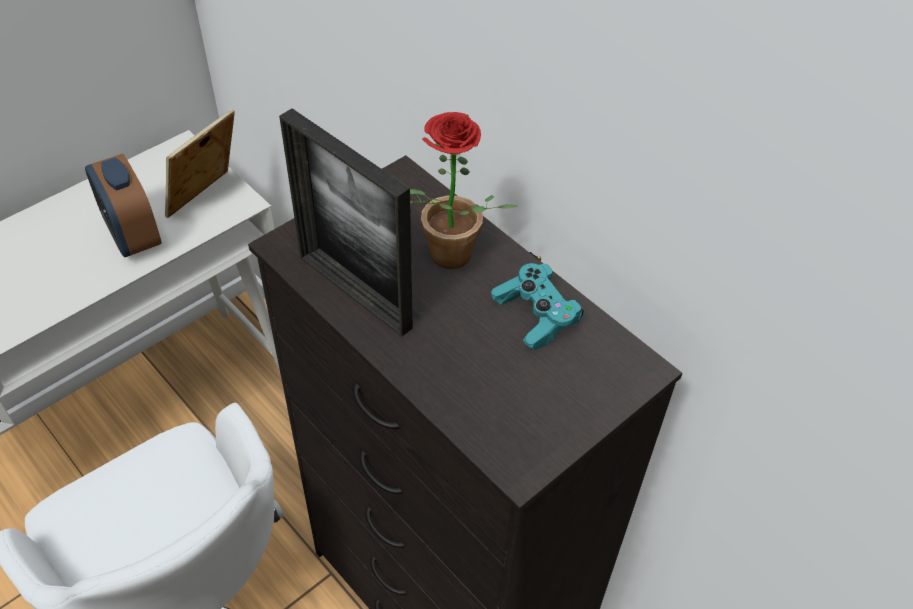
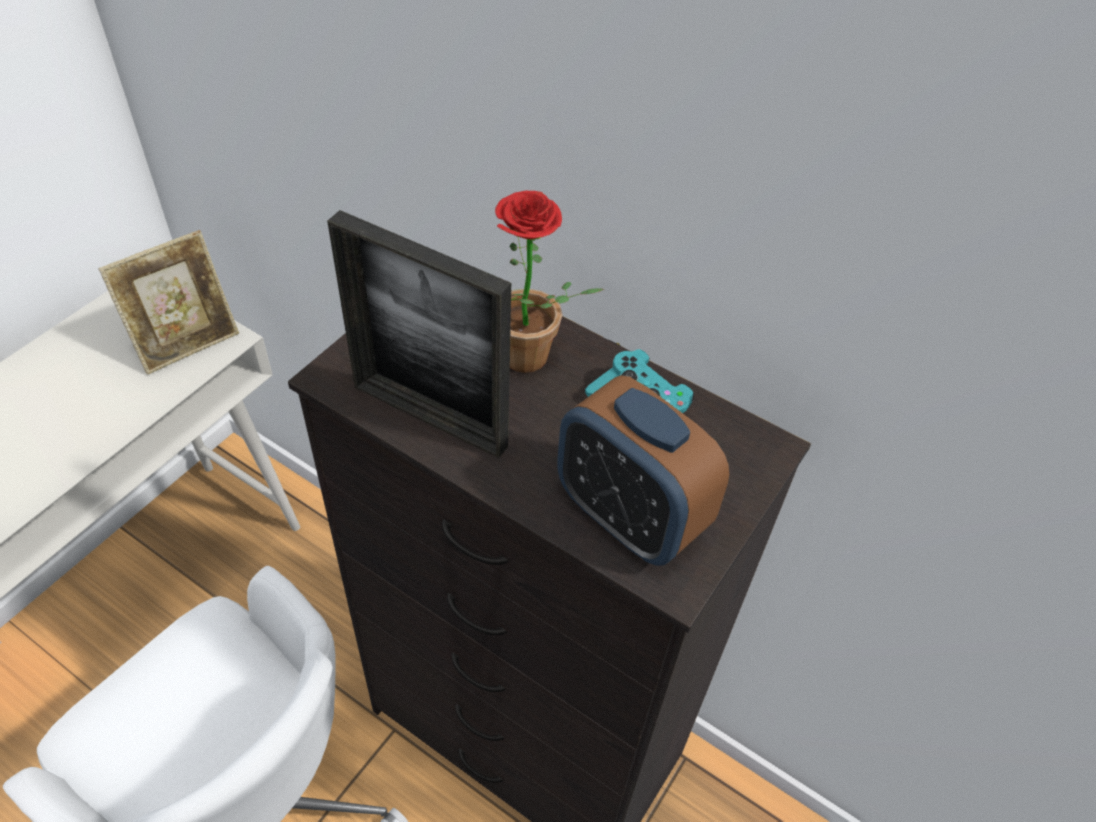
camera: 15 degrees left, 0 degrees up
alarm clock [85,154,162,257] -> alarm clock moved to [557,375,729,566]
picture frame [165,109,235,218] -> picture frame turned 150 degrees counterclockwise [99,230,239,375]

